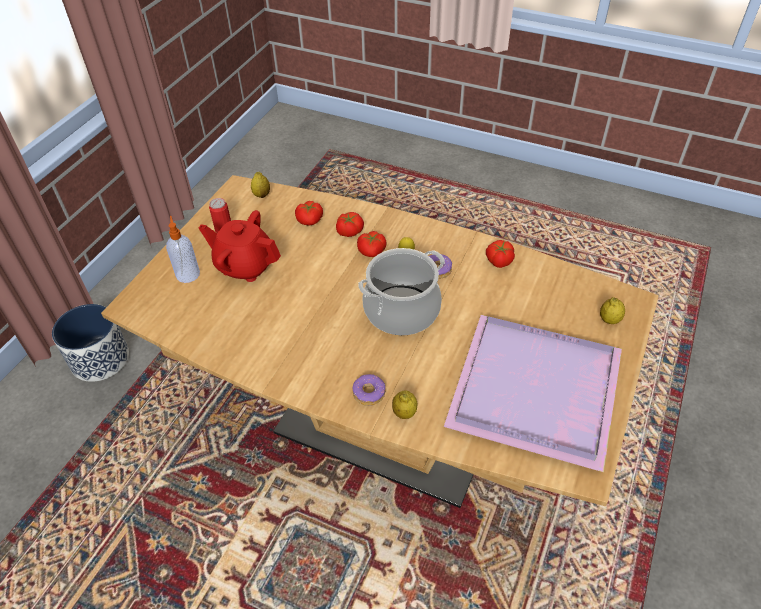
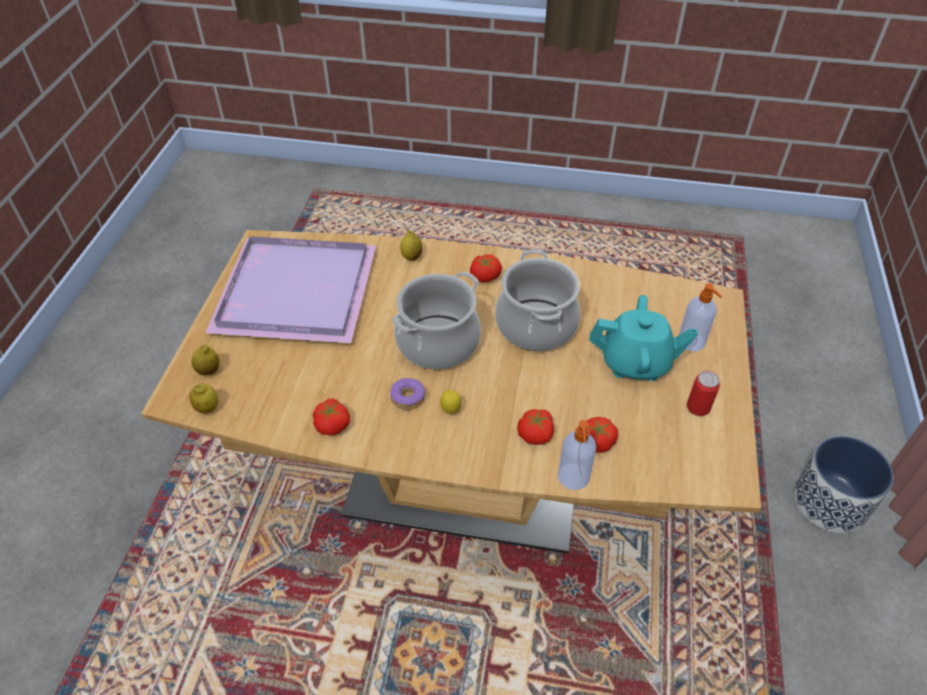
camera: 165 degrees right, 0 degrees up
red teapot [199,210,281,282] -> turquoise teapot [589,295,698,381]
lemon [251,172,270,198] -> lemon moved to [189,383,218,414]
donut [353,374,386,406] -> none
tomato [357,231,387,257] -> tomato moved to [470,254,502,282]
none -> cooking pot [495,249,581,351]
none -> soap dispenser [558,420,596,490]

